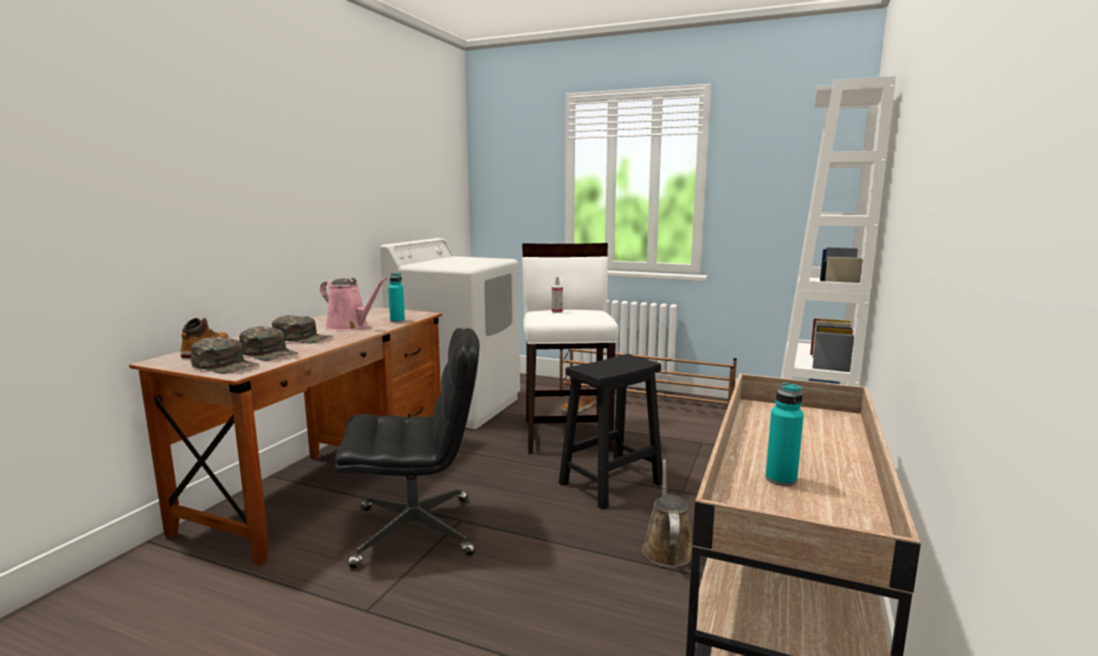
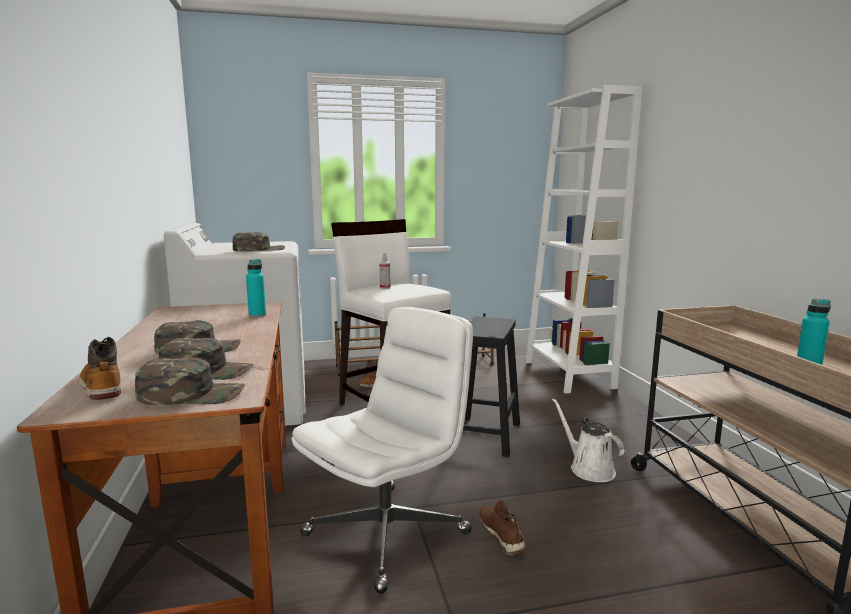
camera: 35 degrees left, 0 degrees up
pink watering can [320,277,388,331] -> none
black office chair [335,328,479,569] -> white office chair [291,307,473,594]
brown watering can [642,459,692,568] -> white watering can [552,398,625,482]
none -> green cap [233,232,285,252]
none -> brown shoe [479,500,526,555]

